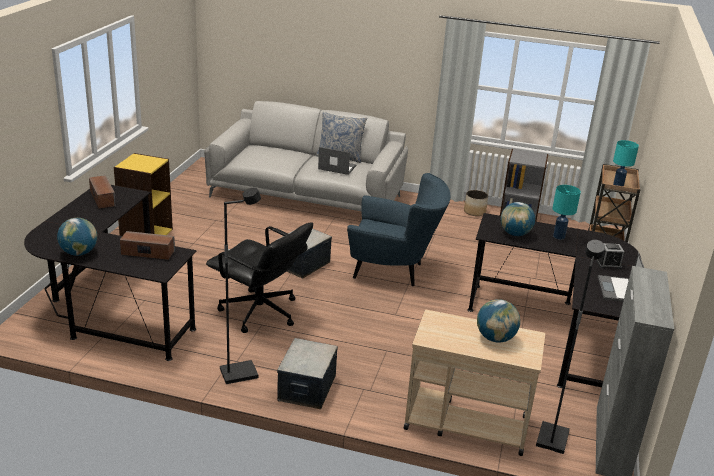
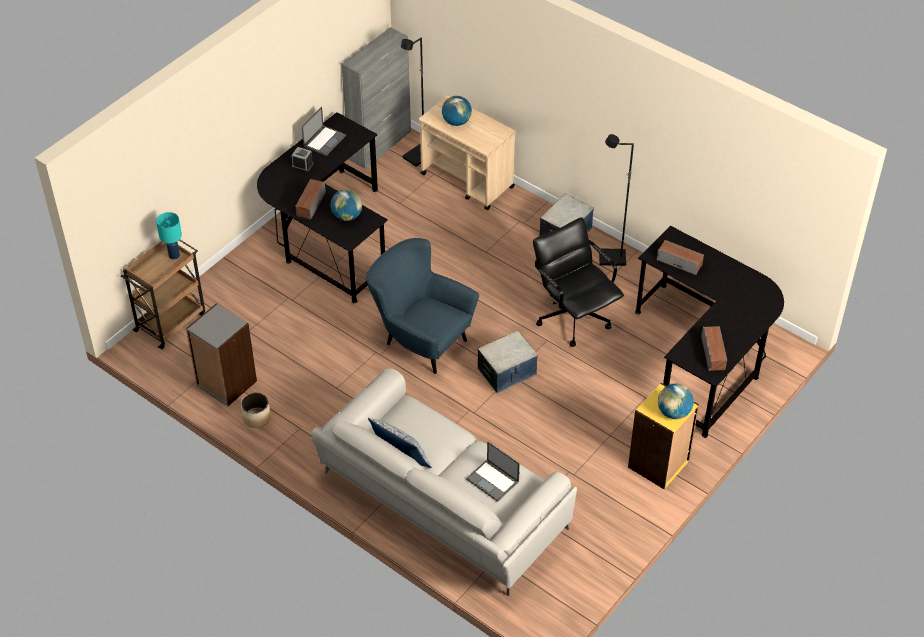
camera: 155 degrees left, 20 degrees up
globe [57,218,97,256] -> globe moved to [658,384,694,419]
laptop [318,147,356,175] -> laptop moved to [466,442,520,502]
turquoise table lamp [552,185,581,240] -> speaker [295,179,326,220]

